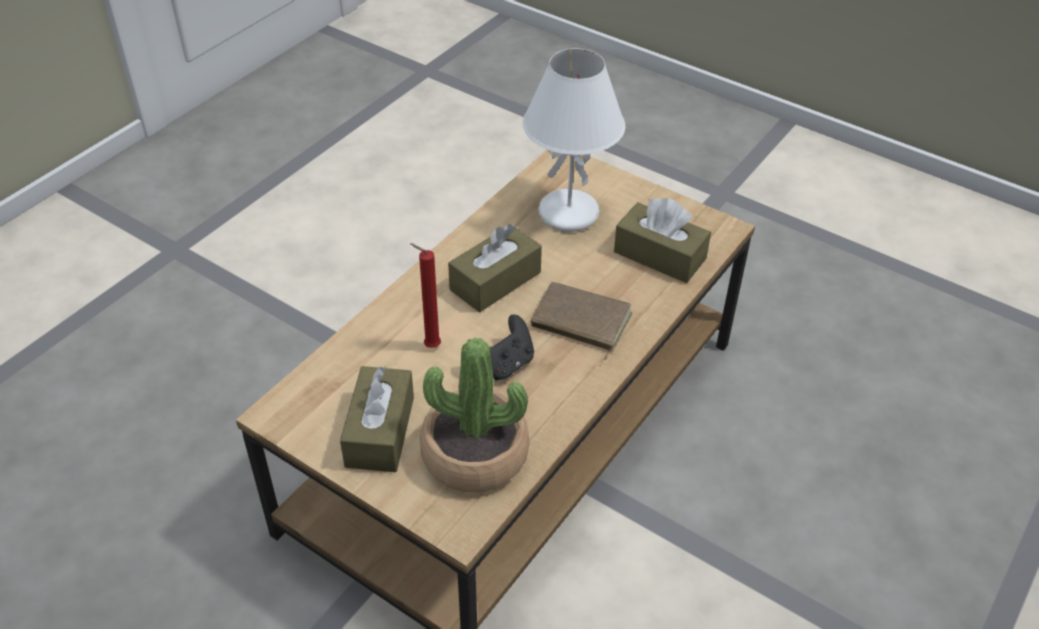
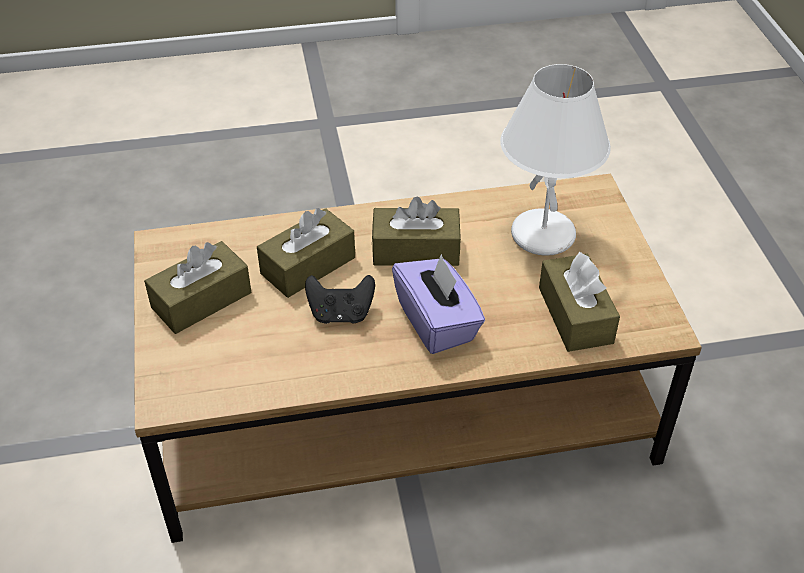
camera: 45 degrees right, 0 degrees up
red candle [410,243,441,348] -> brown tissue box [257,208,355,298]
potted plant [420,337,530,492] -> none
brown book [531,282,633,360] -> purple tissue box [392,254,485,354]

